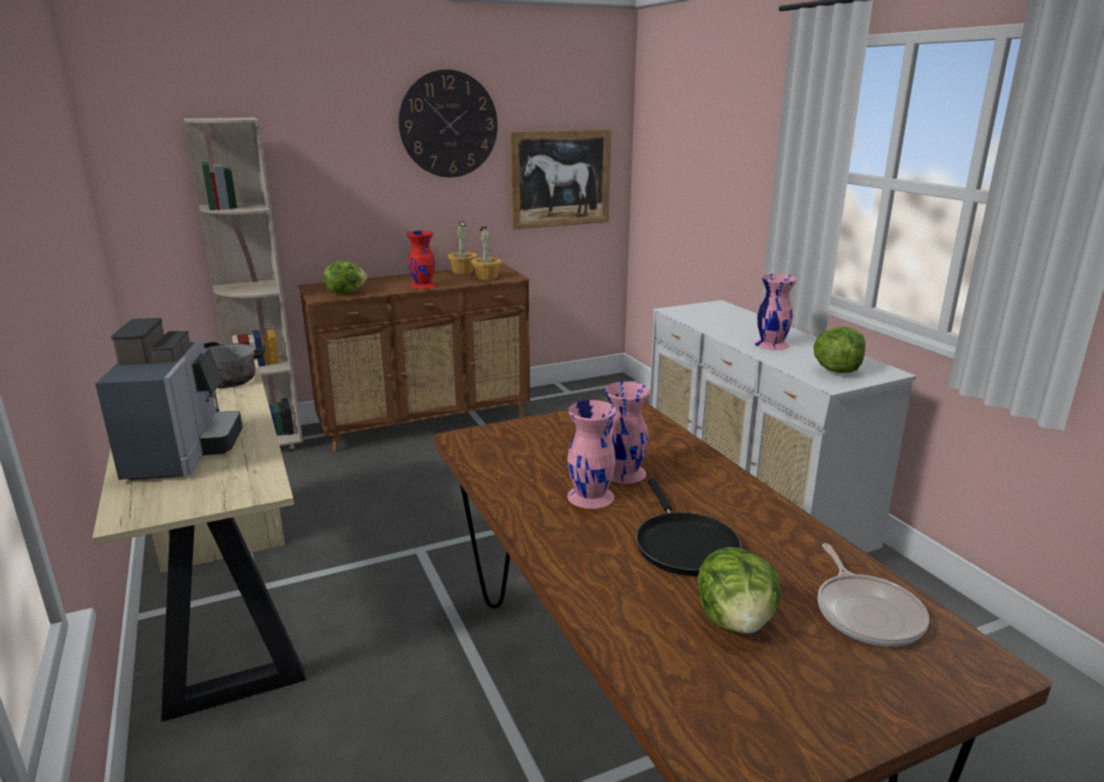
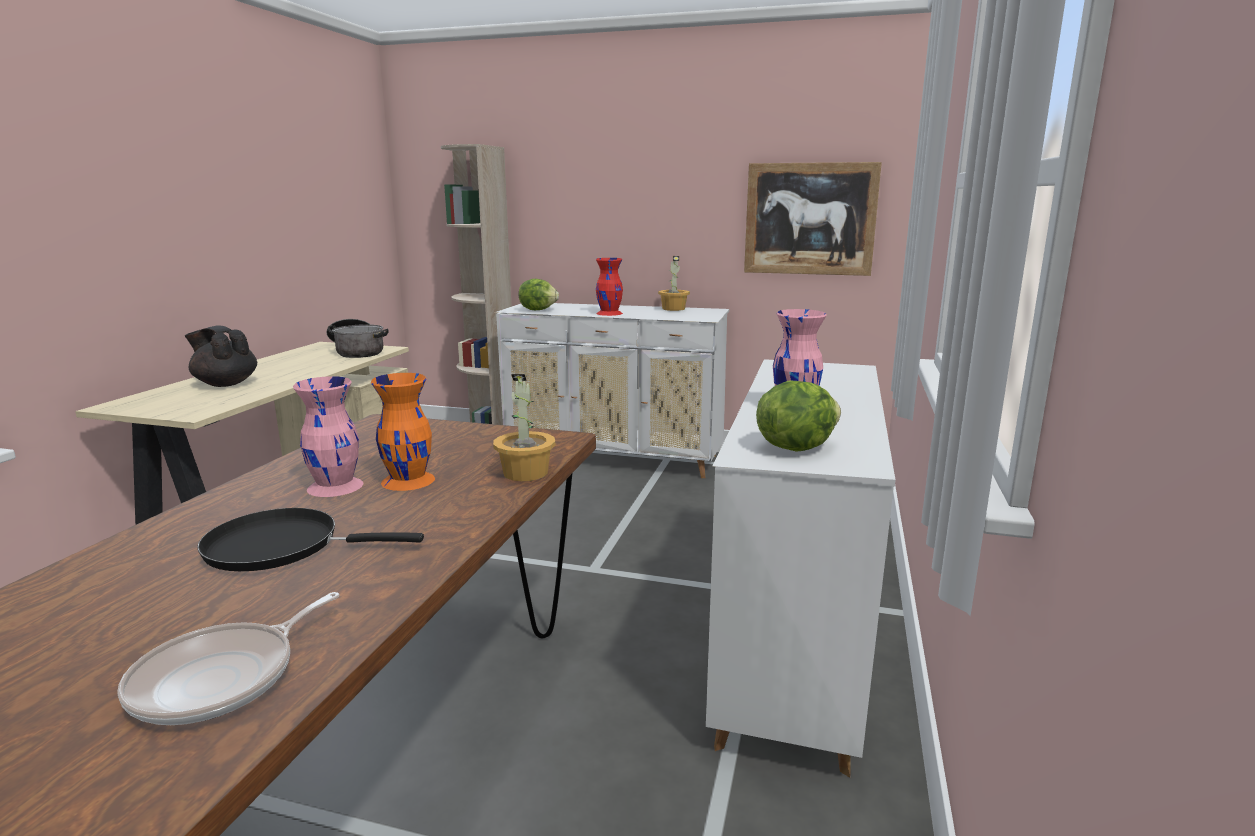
camera: 40 degrees right, 5 degrees down
coffee machine [95,318,243,480] -> black teapot [184,325,257,387]
brown cabinet [297,264,530,452] -> white cabinet [496,303,729,478]
wall clock [399,69,498,177] -> none
potted plant [471,227,501,280] -> potted plant moved to [493,374,555,481]
pink vase [604,382,650,484] -> orange vase [371,373,435,491]
black frying pan [636,479,741,576] -> black frying pan turned 60 degrees clockwise [197,508,424,571]
lettuce [698,547,781,634] -> none

